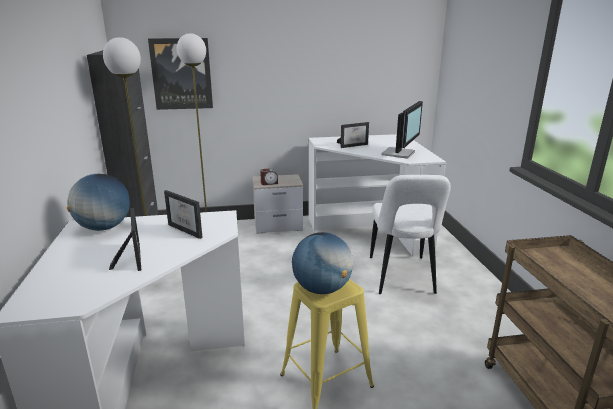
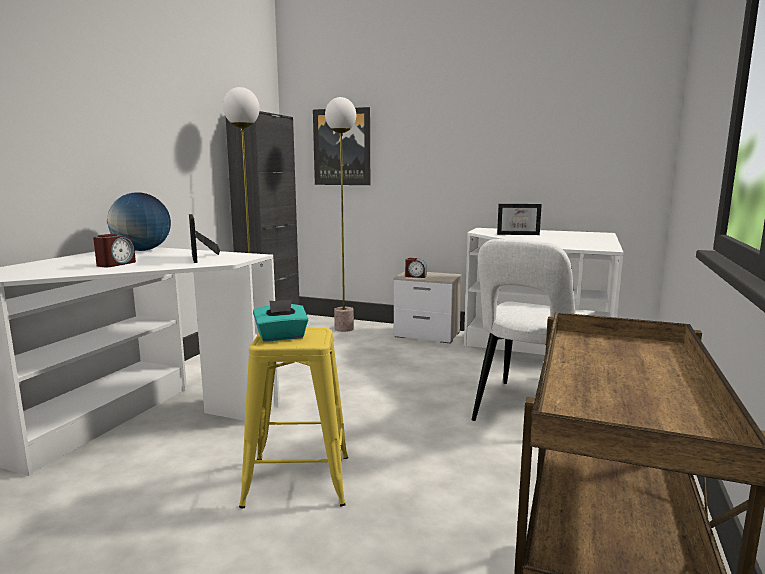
camera: 30 degrees right, 10 degrees down
picture frame [109,208,141,271] -> alarm clock [93,234,136,267]
globe [292,232,353,294] -> turquoise tissue box [253,300,308,342]
monitor [381,101,423,159] -> none

